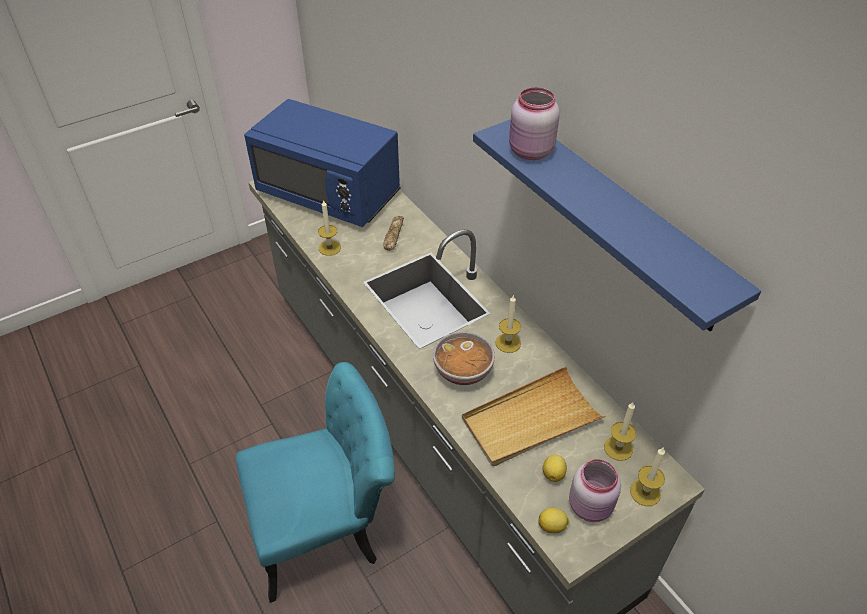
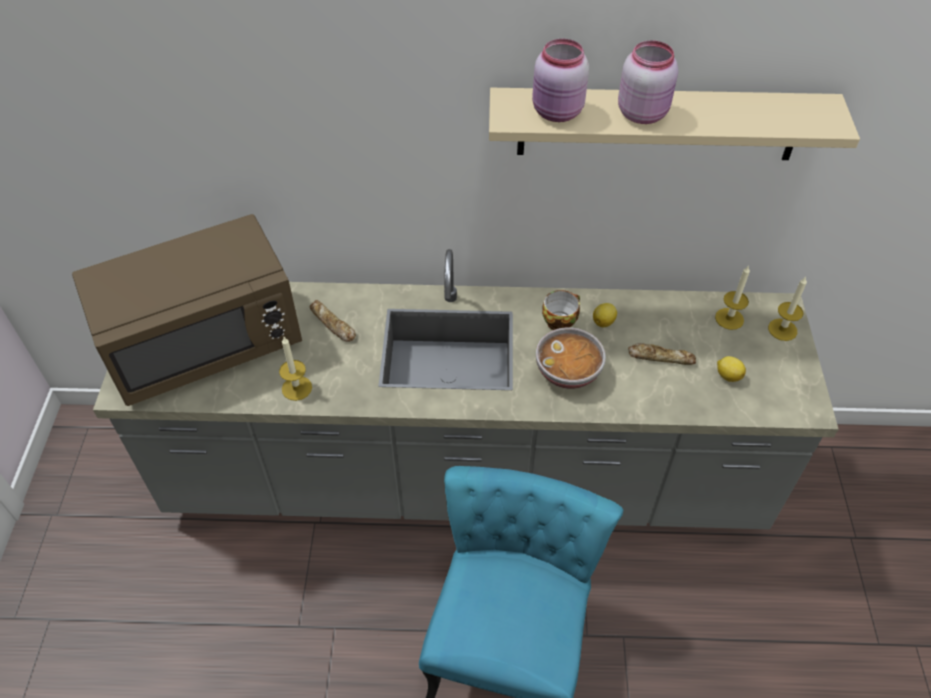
camera: 55 degrees left, 5 degrees up
blue microwave [244,99,401,227] -> brown microwave [72,214,302,406]
beige tray [462,366,606,467] -> bread [628,343,696,365]
blue shelf [473,119,761,331] -> beige shelf [489,88,860,160]
candle [496,295,521,353] -> cup [542,290,580,330]
lemon [539,508,570,534] -> lemon moved to [593,303,617,327]
pink jar [569,459,621,522] -> pink jar moved to [618,40,678,124]

